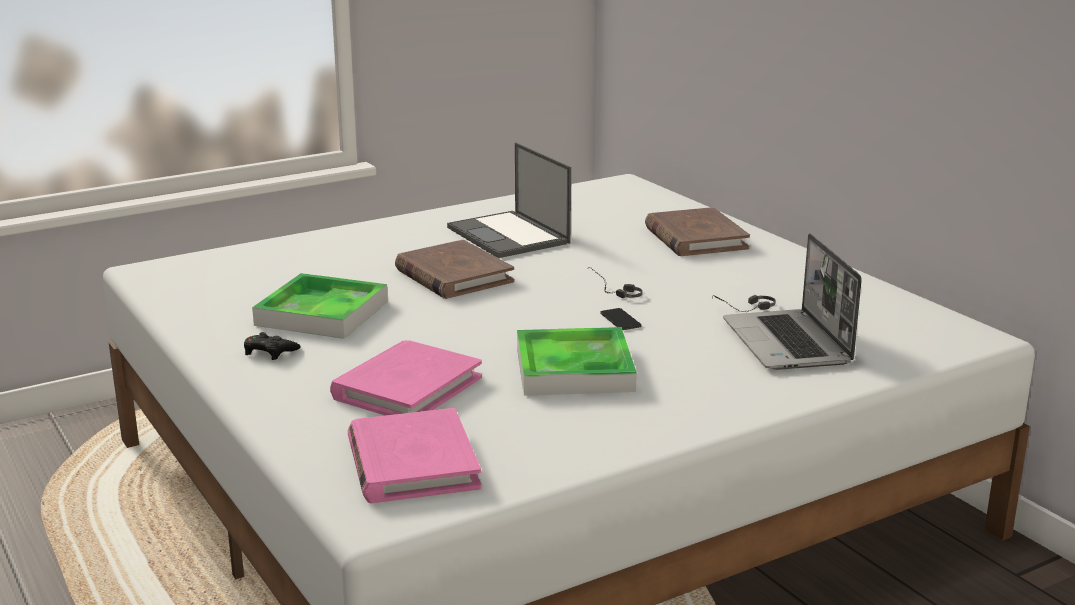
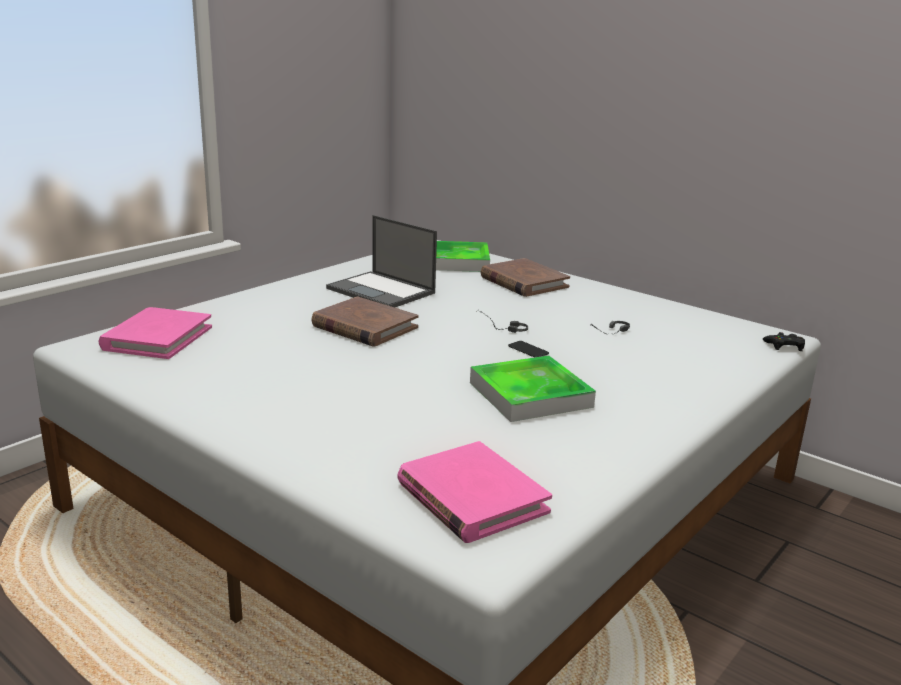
camera: 20 degrees left, 0 degrees up
black game controller [244,332,301,360] -> black game controller moved to [763,332,805,351]
tray [252,273,388,339] -> tray moved to [436,241,490,272]
pink book [330,340,482,415] -> pink book moved to [99,307,212,359]
laptop [723,234,862,370] -> none

